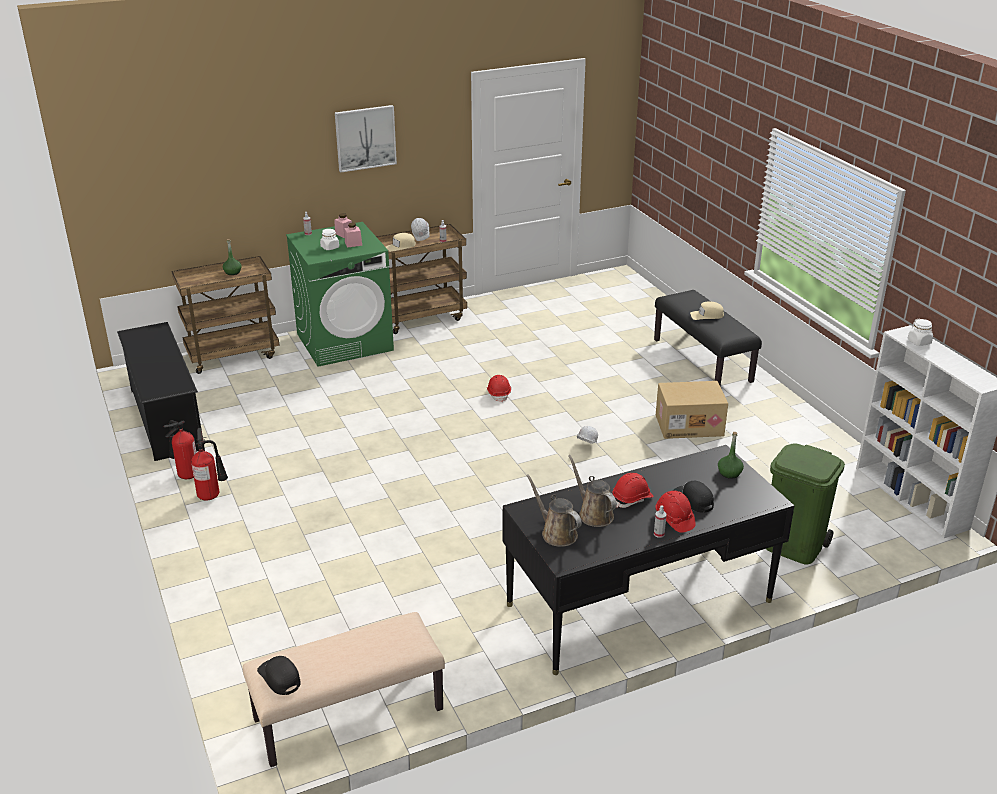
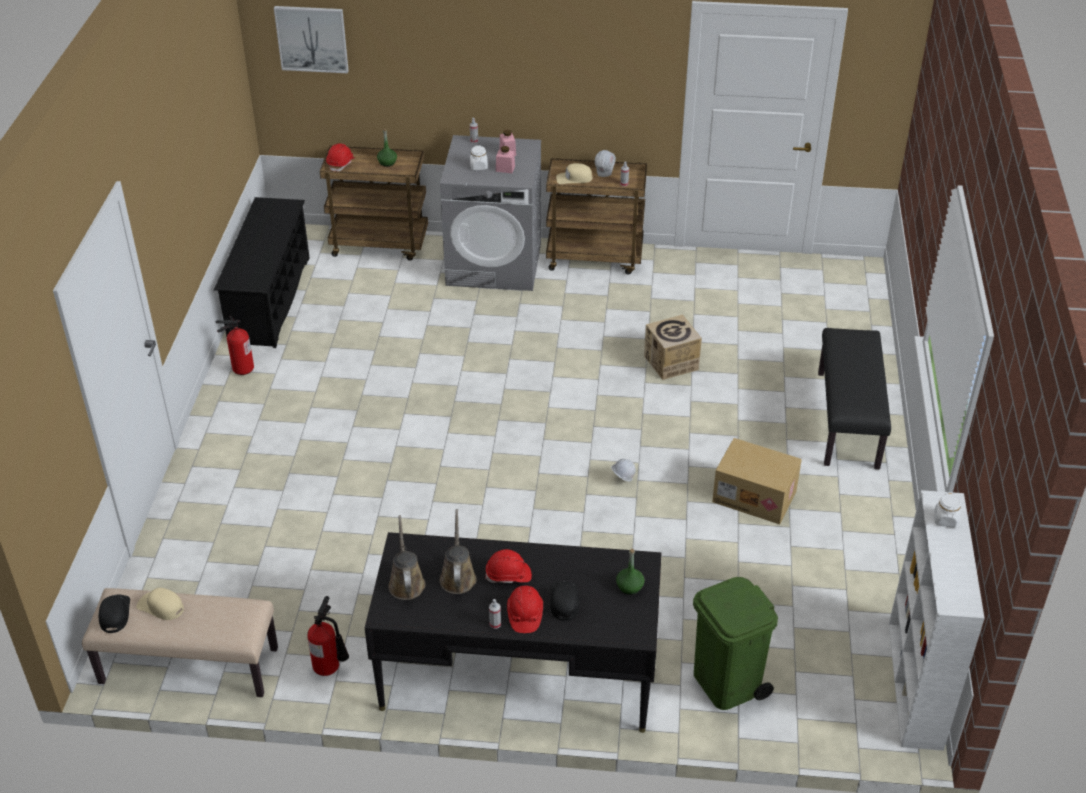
camera: 30 degrees right, 10 degrees up
fire extinguisher [191,428,228,501] -> fire extinguisher moved to [307,596,349,676]
green washing machine [286,222,394,367] -> grey washing machine [440,135,541,291]
picture [335,105,397,173] -> picture moved to [274,6,349,73]
red hard hat [487,375,511,402] -> red hard hat moved to [326,143,355,171]
beige cap [690,301,724,320] -> beige cap moved to [136,588,184,620]
none -> cardboard box [644,314,702,380]

